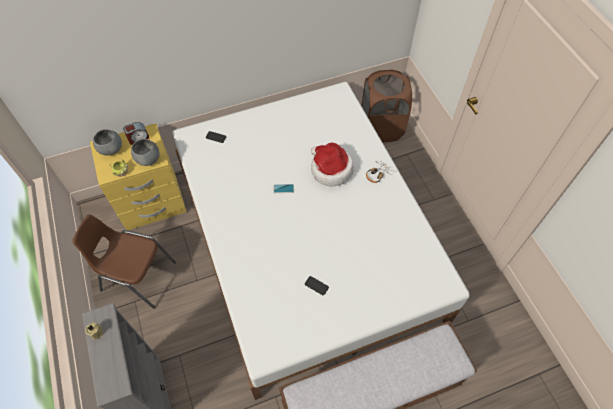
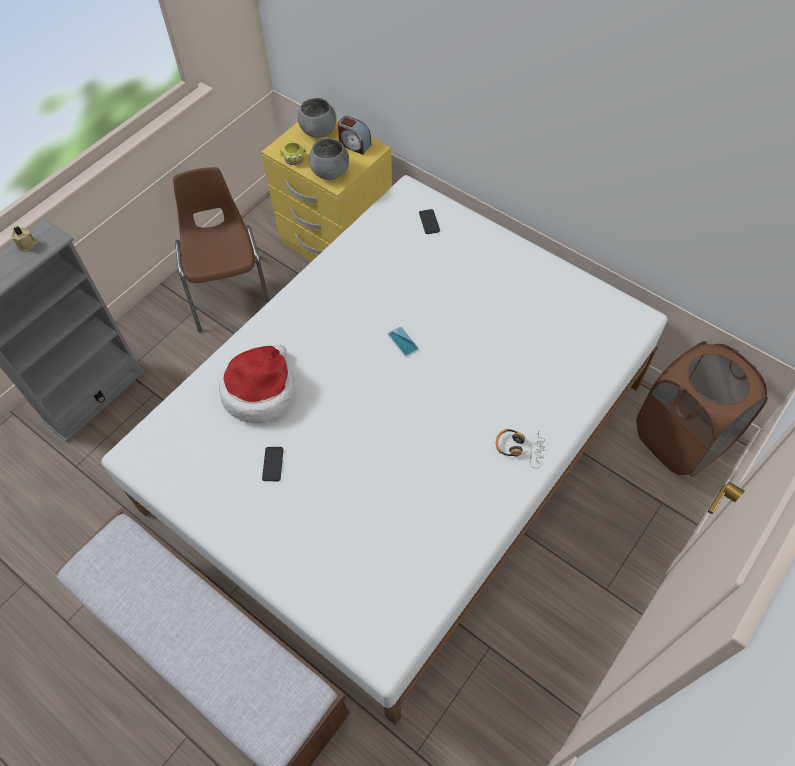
camera: 60 degrees right, 0 degrees up
hat [311,143,354,186] -> hat moved to [219,345,295,423]

